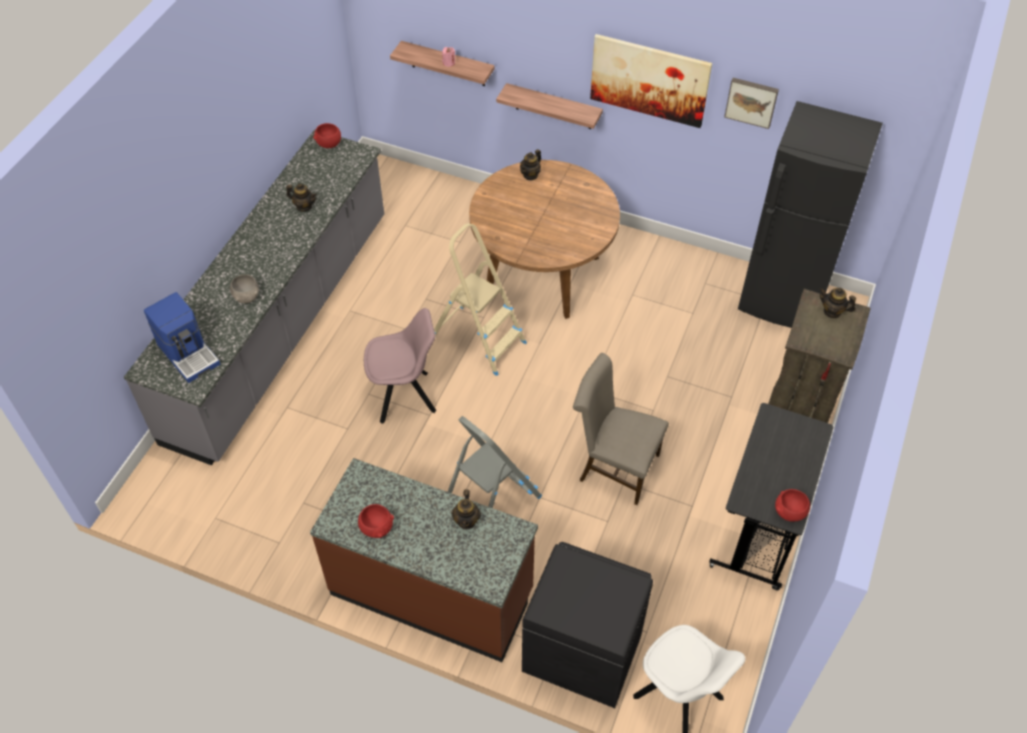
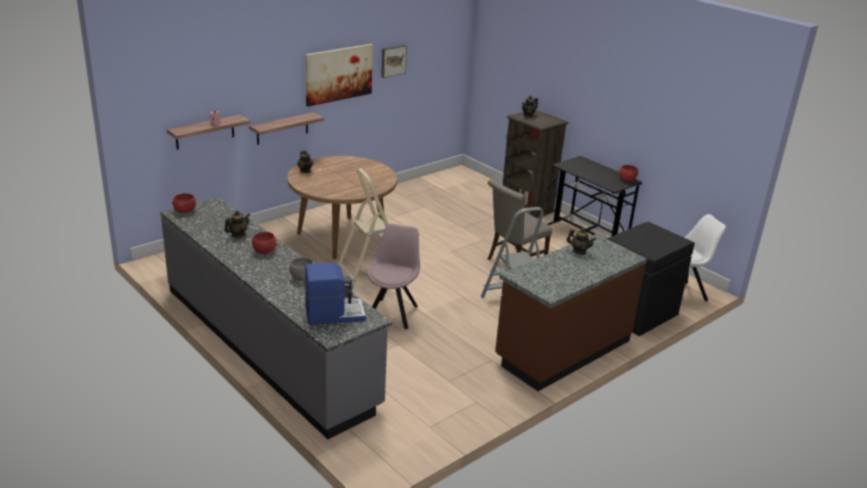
camera: 65 degrees left, 25 degrees down
red bowl [358,504,394,538] -> red bowl moved to [252,232,277,254]
black fridge [738,101,883,328] -> none

